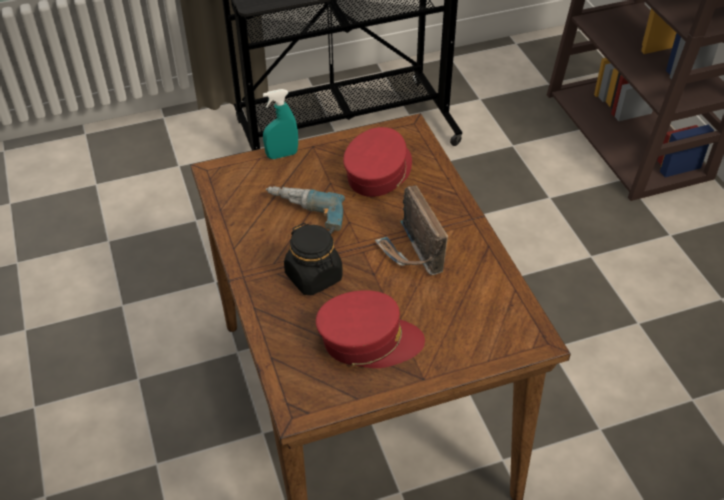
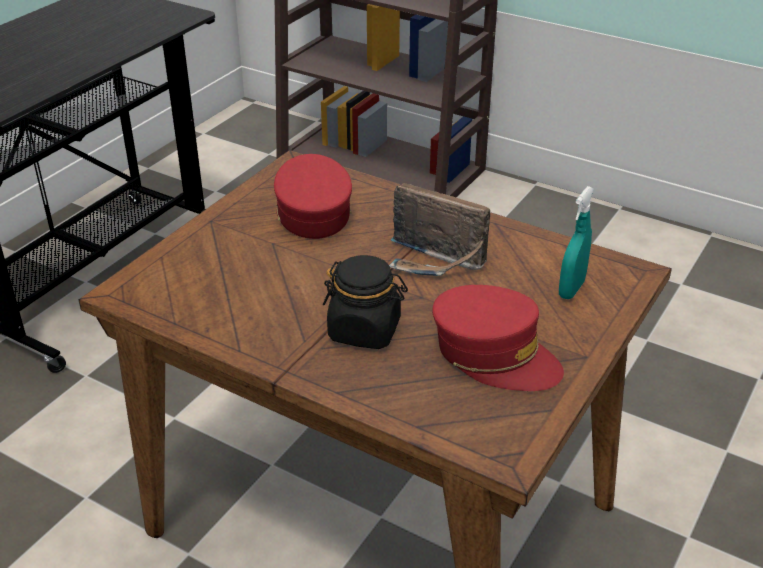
camera: 40 degrees left, 10 degrees down
turquoise spray bottle [263,89,298,159] -> turquoise spray bottle moved to [559,186,594,299]
power drill [266,186,345,234] -> none
red cap [316,290,425,368] -> red cap turned 75 degrees clockwise [432,285,564,391]

